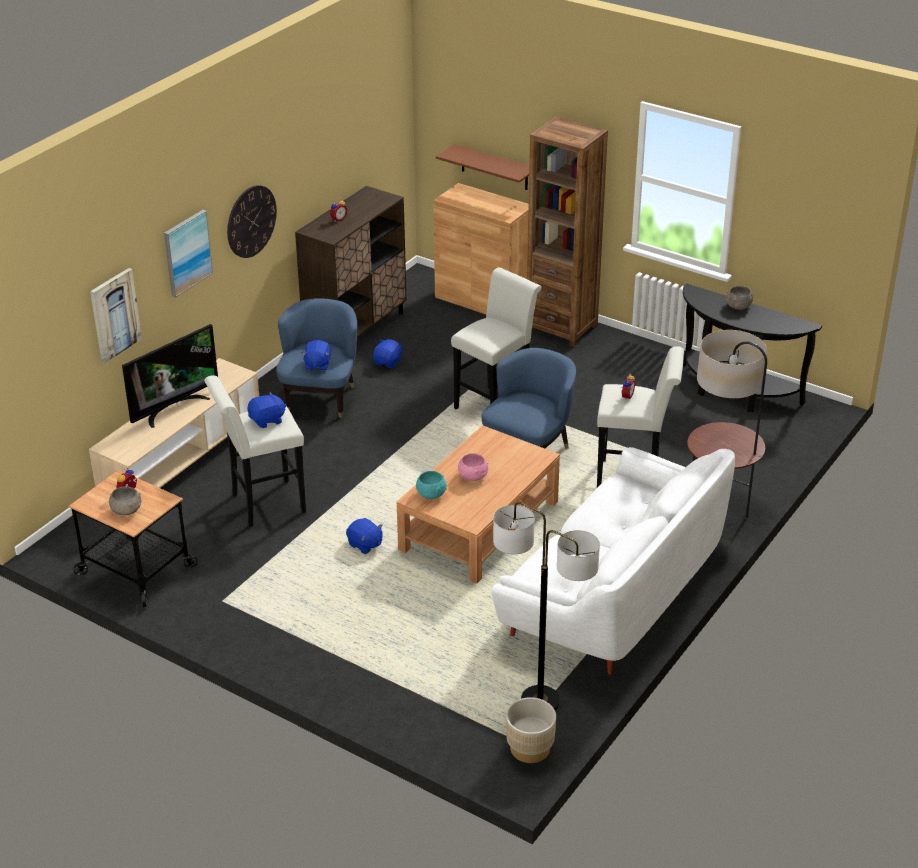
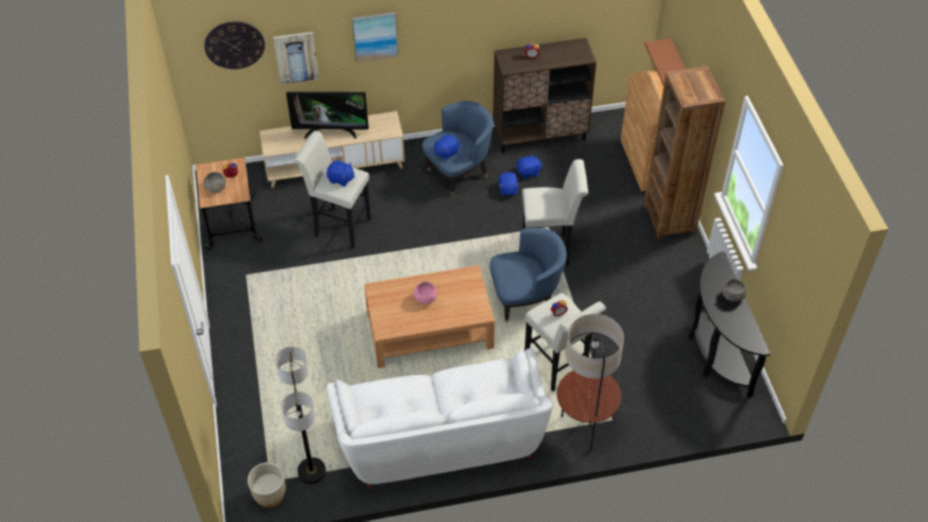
camera: 45 degrees right, 15 degrees up
wall clock [227,185,277,258] -> wall clock moved to [204,21,265,69]
blue plush toy [346,518,383,554] -> blue plush toy moved to [498,172,520,196]
turquoise bowl [416,471,447,499] -> none

